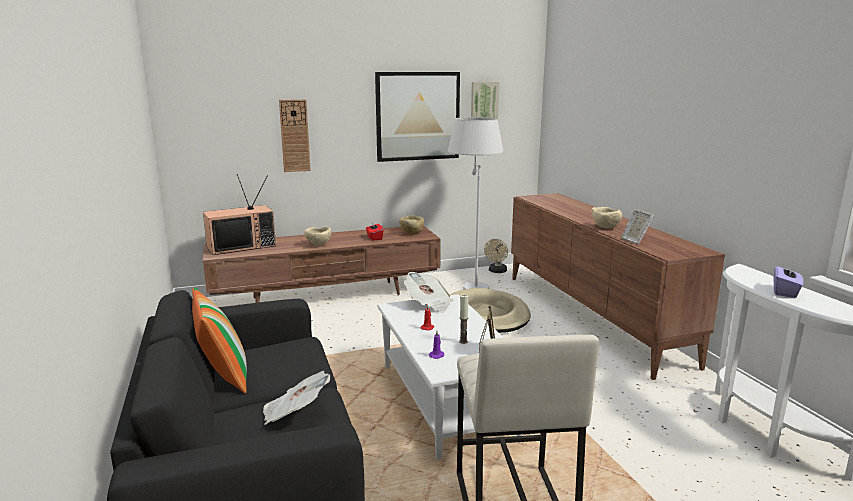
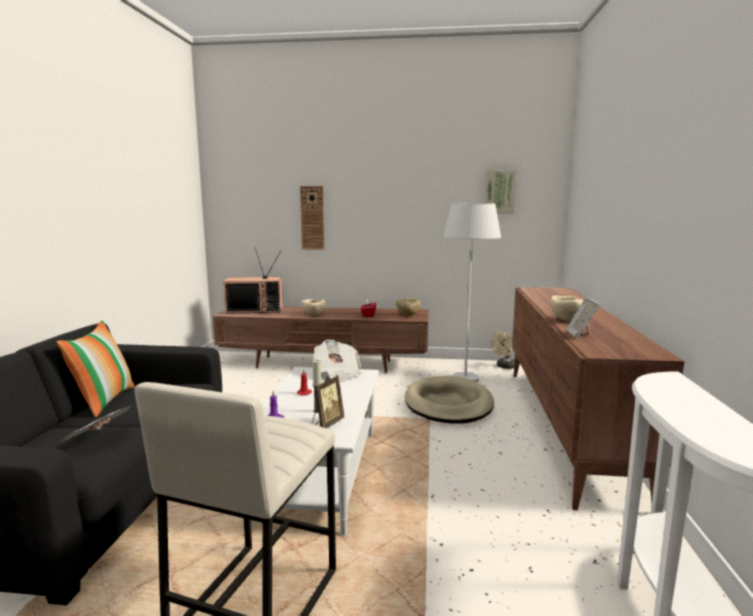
camera: 25 degrees right, 5 degrees down
picture [375,72,460,162] -> none
purple tissue box [774,264,803,298] -> none

